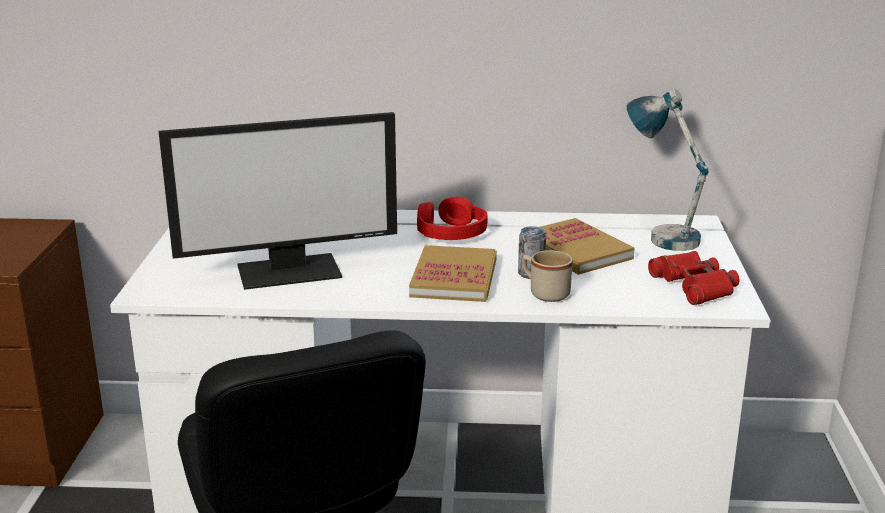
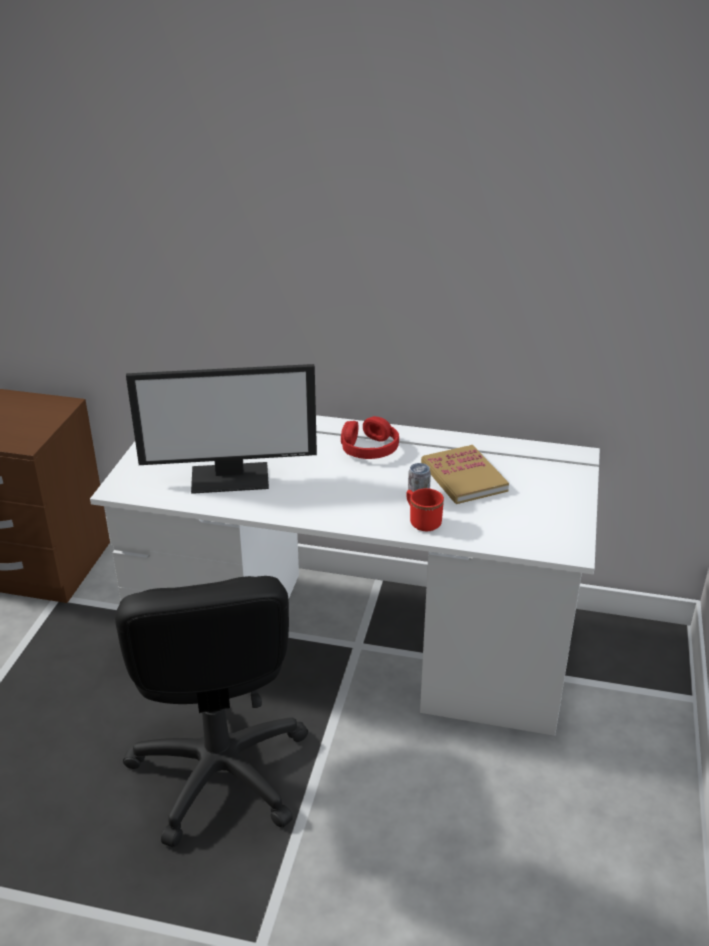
camera: 10 degrees right, 10 degrees up
book [409,245,497,302] -> none
beige mug [523,250,573,302] -> red mug [406,488,444,531]
table lamp [627,88,709,251] -> none
red binoculars [648,251,739,305] -> none

